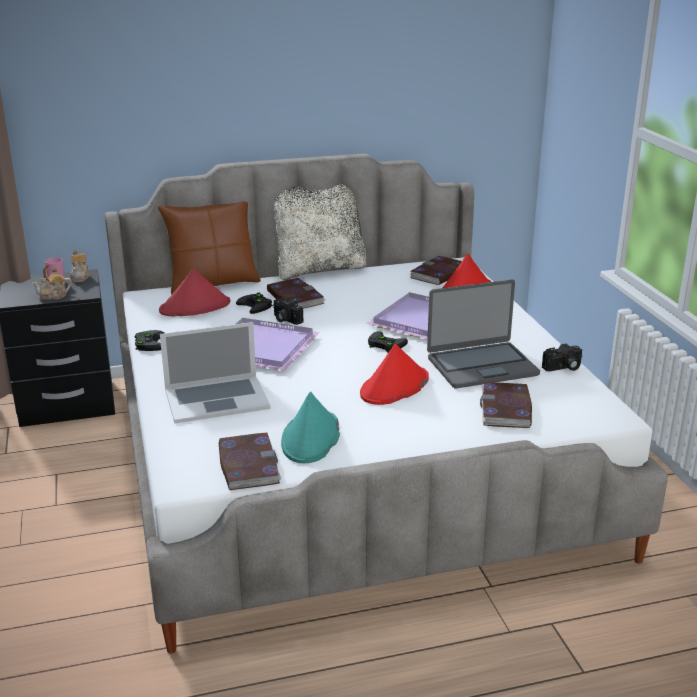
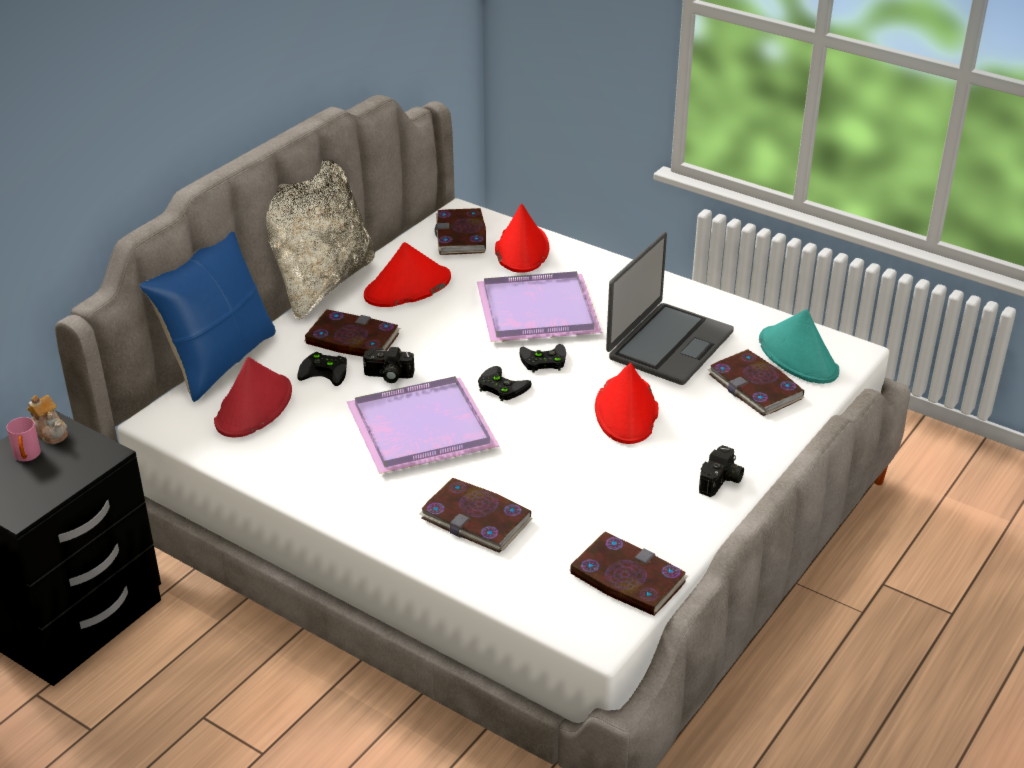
camera: 40 degrees left, 10 degrees up
teapot [32,267,72,300] -> none
black game controller [135,330,164,351] -> black game controller moved to [478,366,532,401]
brown pillow [157,201,261,294] -> blue pillow [139,232,276,402]
laptop [160,322,270,423] -> book [419,478,532,553]
turquoise hat [281,392,340,463] -> turquoise hat moved to [759,309,839,384]
camera [542,344,582,371] -> camera moved to [699,445,744,497]
none -> red hat [364,242,451,307]

